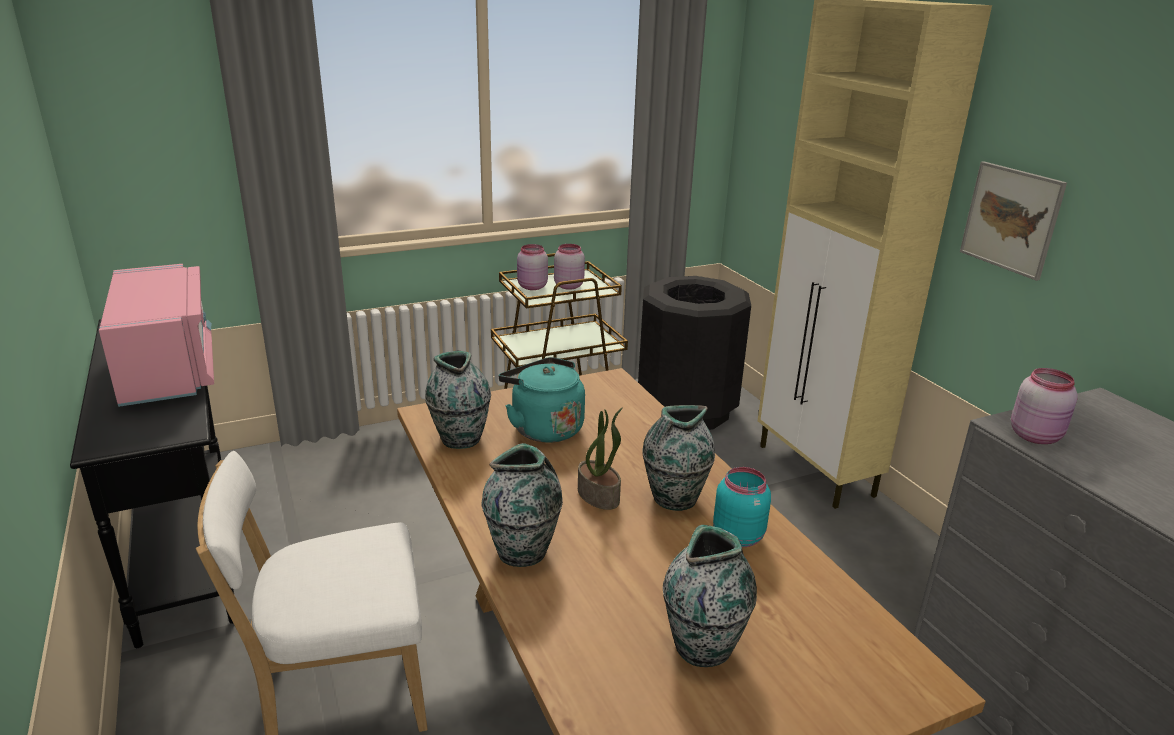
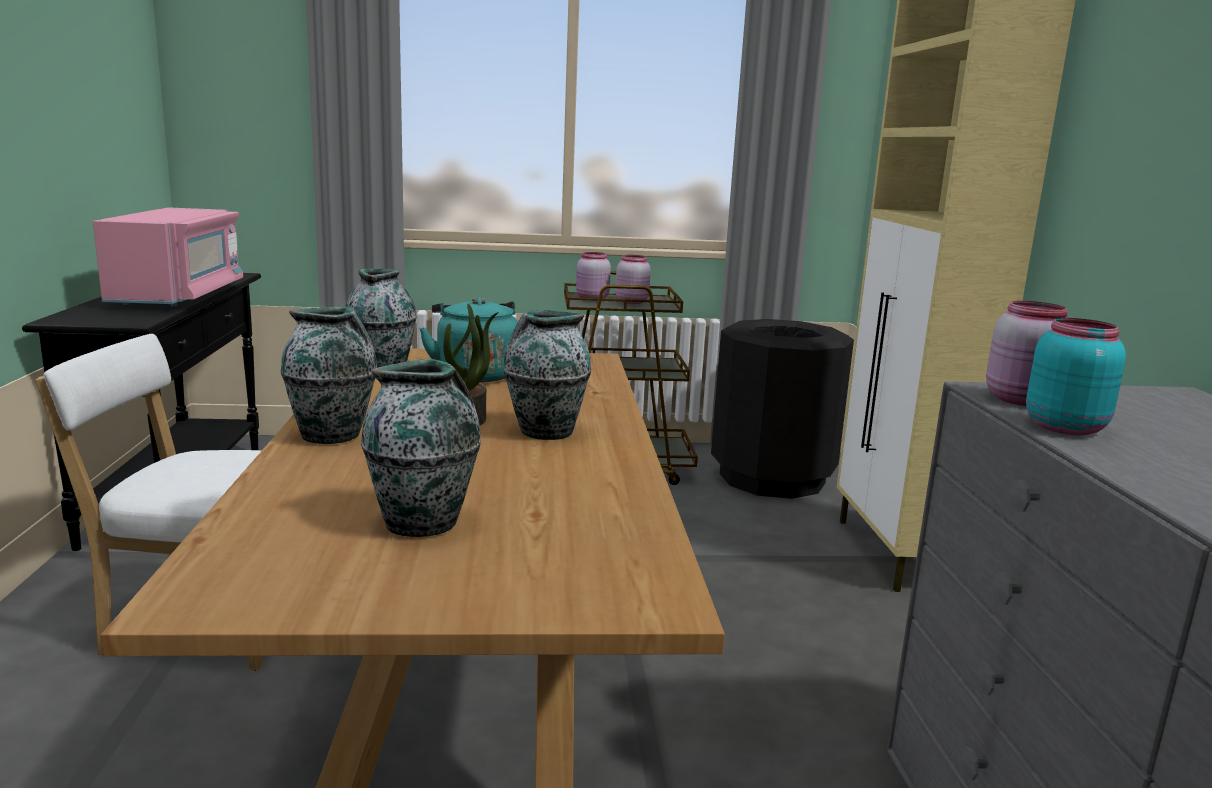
camera: 20 degrees right, 10 degrees down
turquoise jar [713,467,771,547] -> turquoise jar moved to [1026,318,1126,435]
picture [960,161,1067,281] -> none

